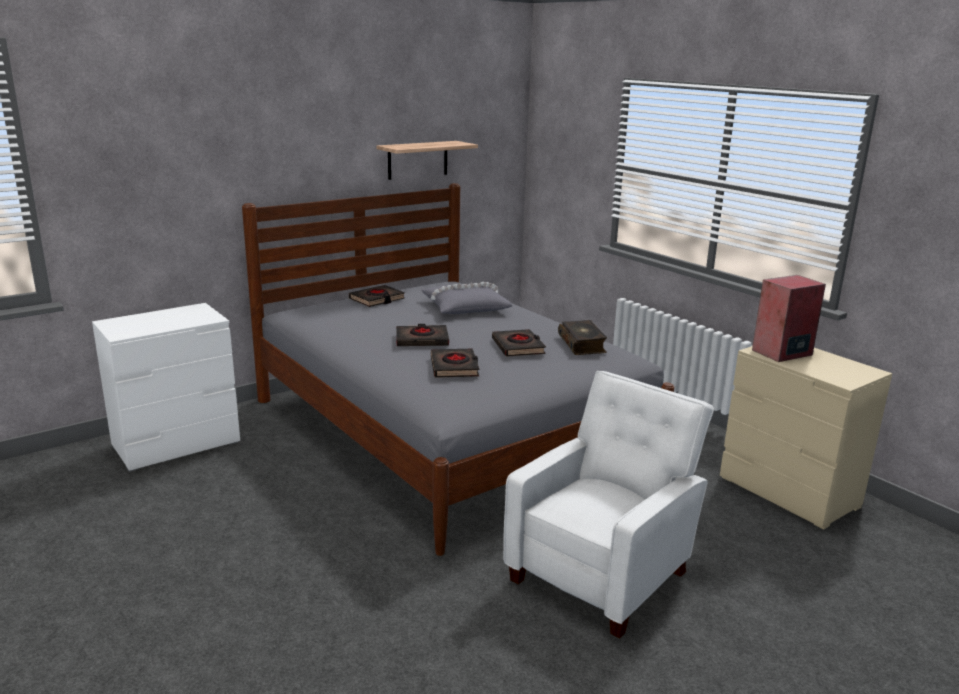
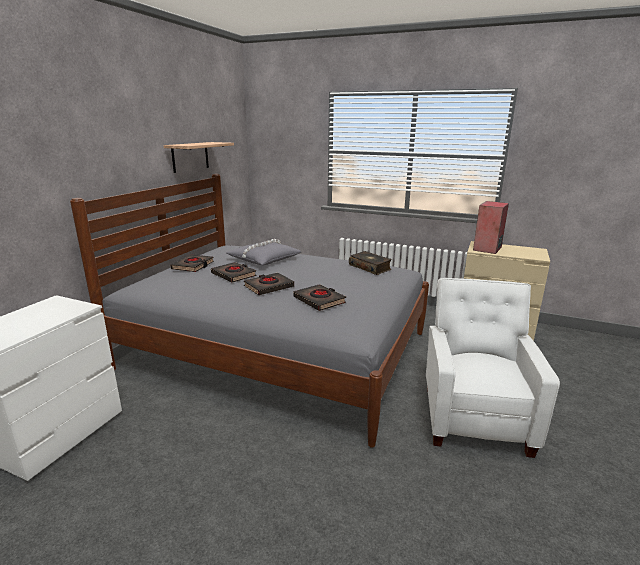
camera: 30 degrees left, 0 degrees up
black book [492,329,546,356] -> black book moved to [211,262,257,283]

